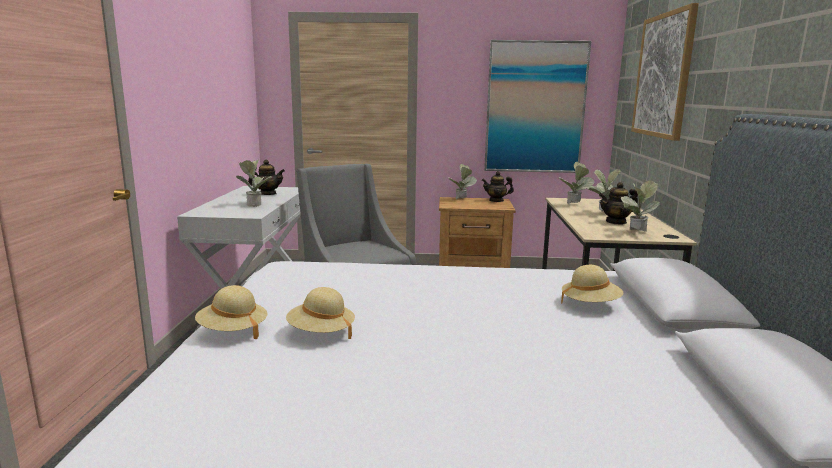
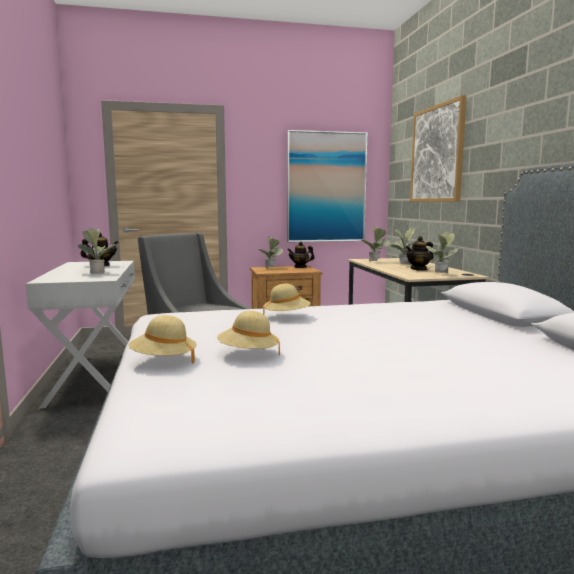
camera: 15 degrees left, 5 degrees down
beige hat [561,265,623,304] -> beige hat moved to [263,284,311,314]

